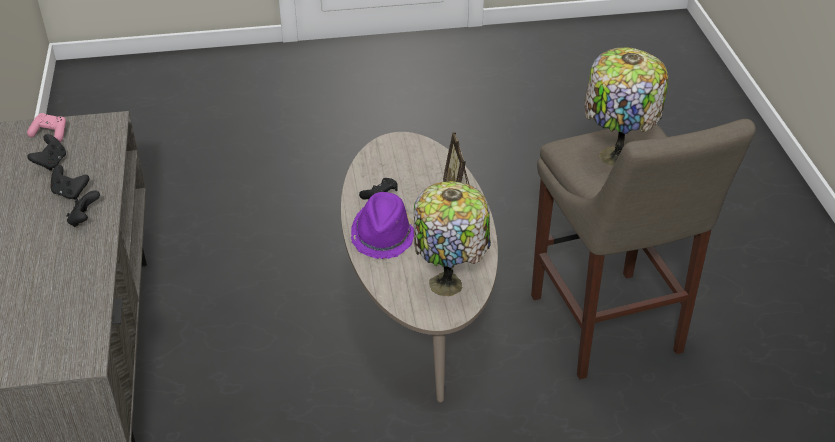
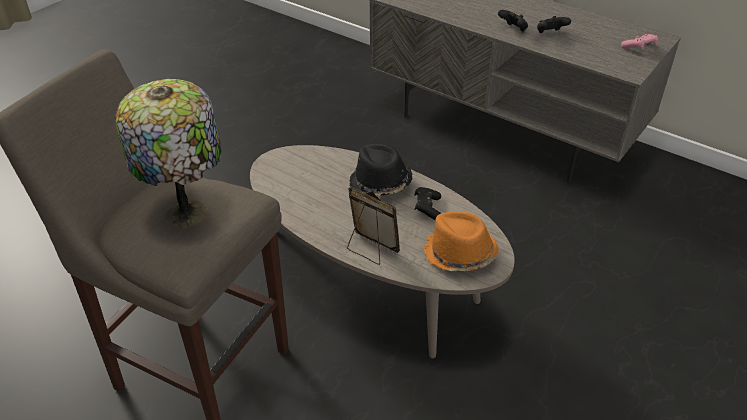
camera: 135 degrees right, 0 degrees up
black game controller [27,134,66,171] -> none
purple hat [351,192,414,259] -> black hat [349,144,413,196]
table lamp [414,181,491,296] -> none
none -> orange hat [424,211,499,271]

